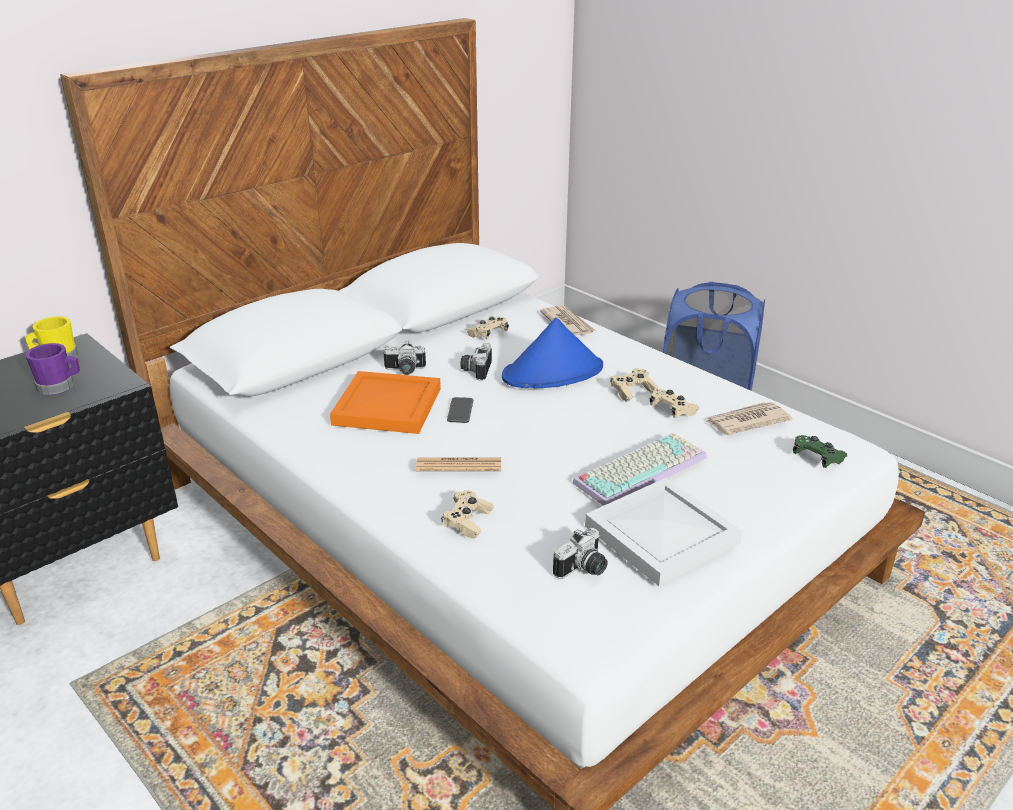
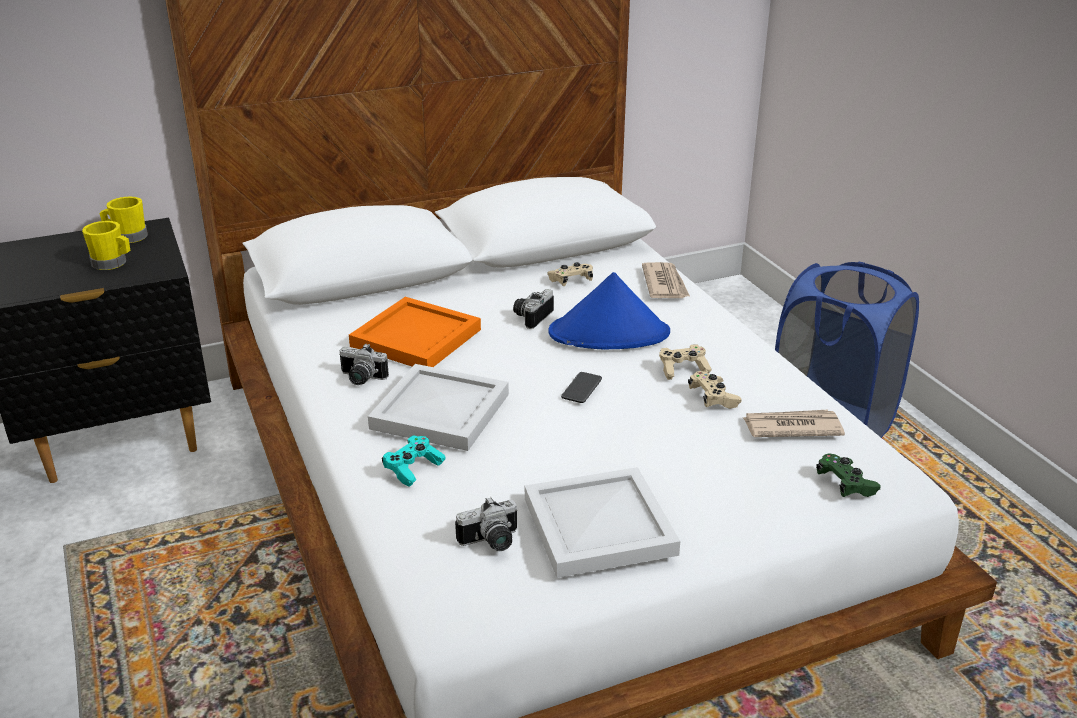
camera: 20 degrees right, 0 degrees up
purple mug [25,343,80,395] -> yellow mug [82,221,130,270]
camera [384,341,426,375] -> camera moved to [339,343,389,385]
newspaper [416,458,501,471] -> white tray [368,364,509,451]
beige game controller [441,490,494,539] -> turquoise game controller [382,435,446,487]
phone [447,397,473,423] -> phone moved to [561,372,602,403]
keyboard [573,433,707,506] -> none

